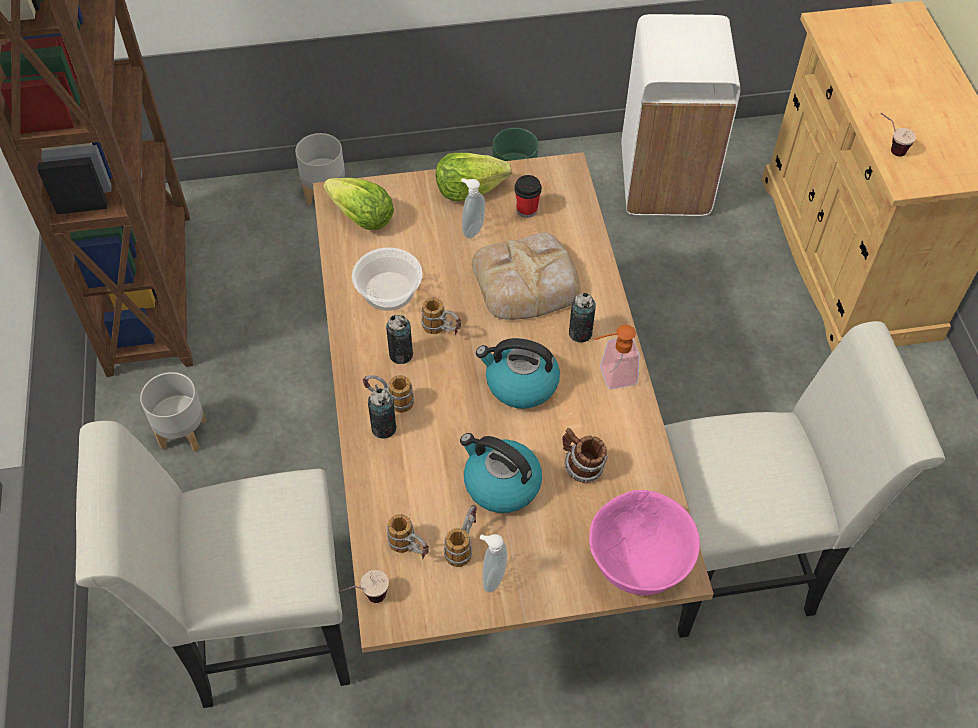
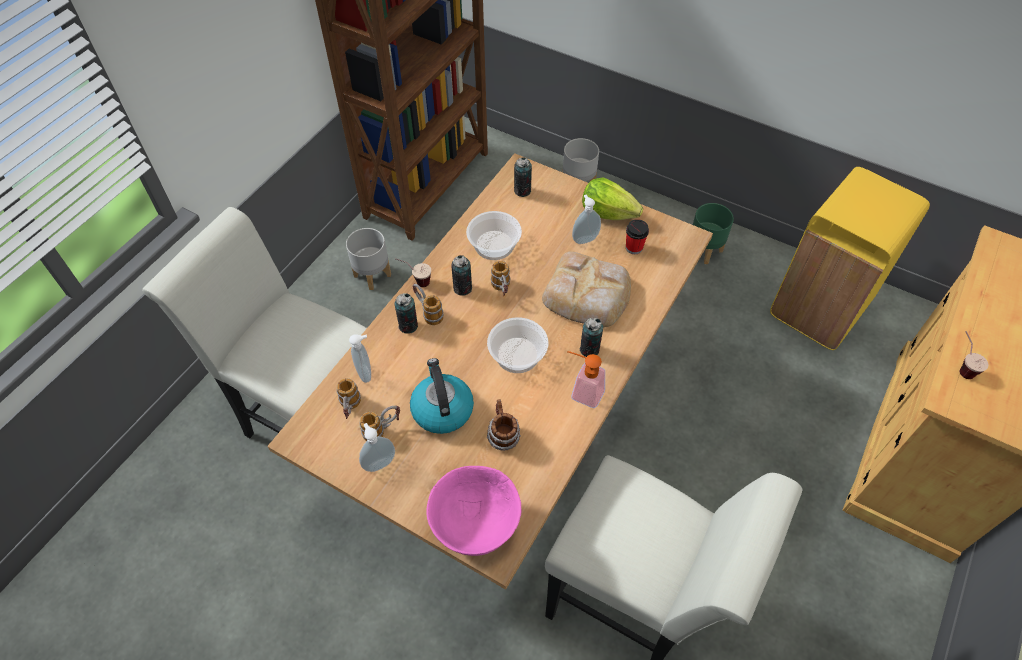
camera: 40 degrees right, 0 degrees up
lettuce [323,178,394,230] -> can [514,157,532,197]
cup [338,570,389,603] -> cup moved to [395,258,431,287]
kettle [476,338,560,409] -> bowl [487,317,548,373]
white trash can [621,14,741,216] -> yellow trash can [770,167,930,350]
none -> soap dispenser [349,334,371,383]

